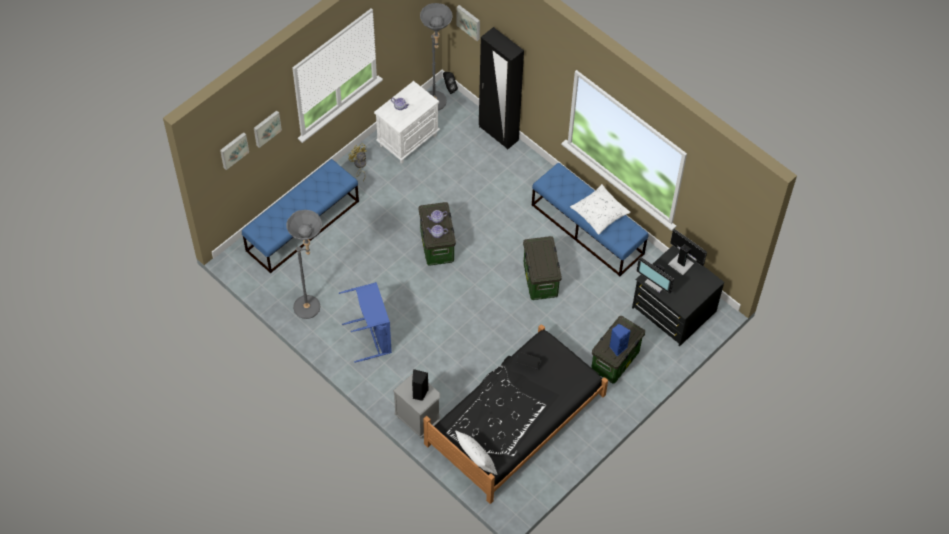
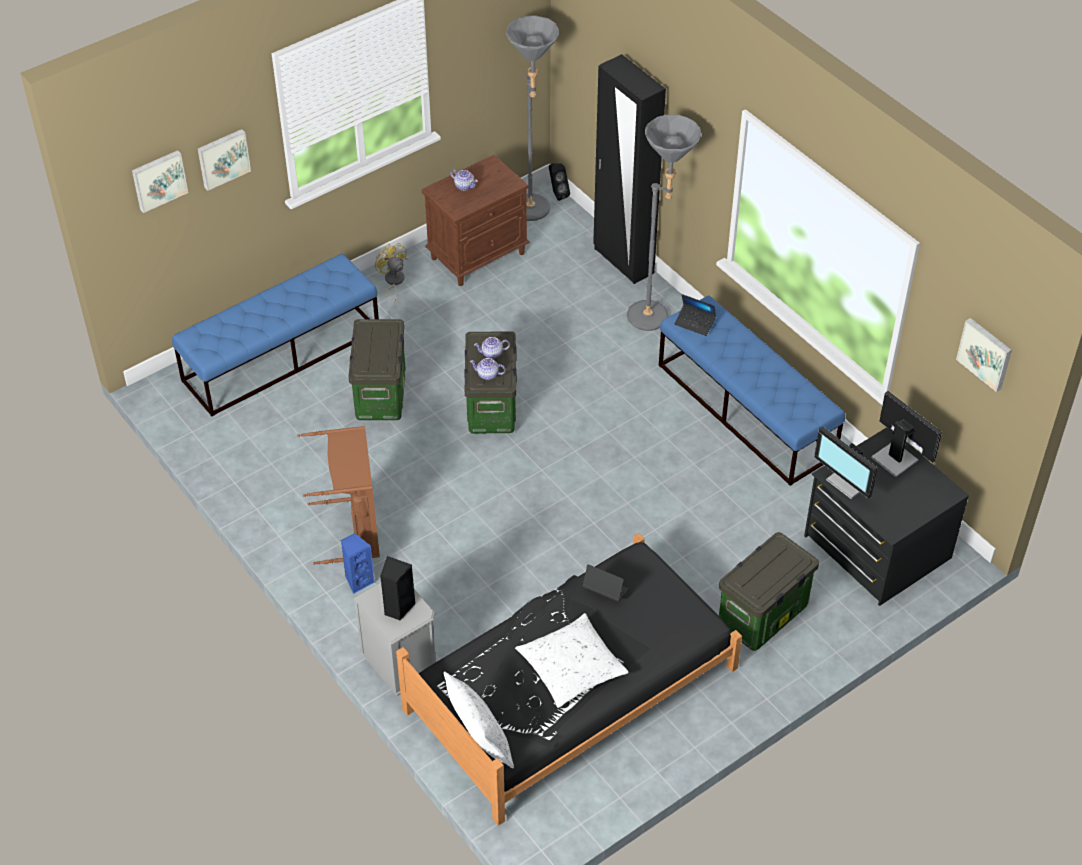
camera: 10 degrees right, 10 degrees down
grey floor lamp [286,210,322,319] -> grey floor lamp moved to [627,115,701,331]
blue laundry basket [339,282,392,363] -> brown laundry basket [297,426,380,565]
white nightstand [374,81,440,164] -> brown nightstand [422,155,530,286]
picture [457,5,480,41] -> picture moved to [956,318,1012,392]
storage box [523,236,562,300] -> storage box moved to [348,319,405,420]
white pillow [570,184,630,235] -> white pillow moved to [515,613,629,708]
blue speaker [609,324,631,356] -> blue speaker moved to [341,533,375,594]
none -> laptop [674,294,716,336]

